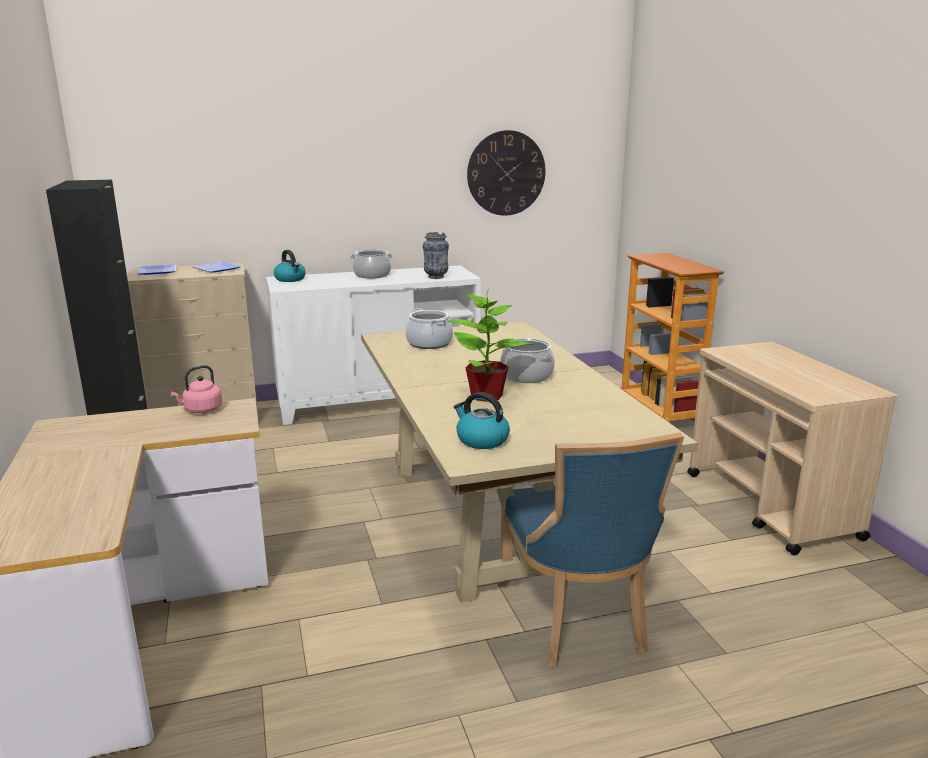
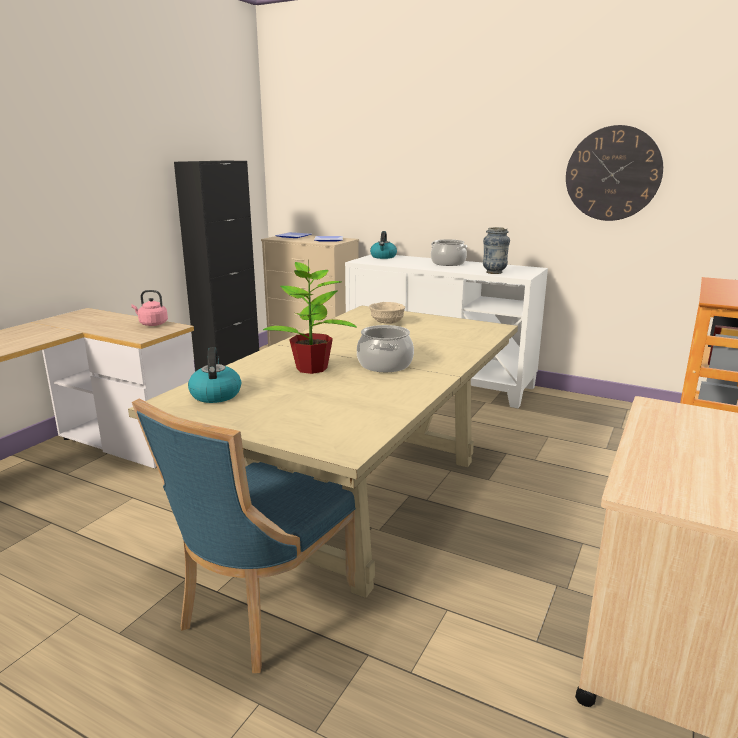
camera: 45 degrees right, 0 degrees up
cooking pot [405,308,453,349] -> beige bowl [369,302,405,324]

